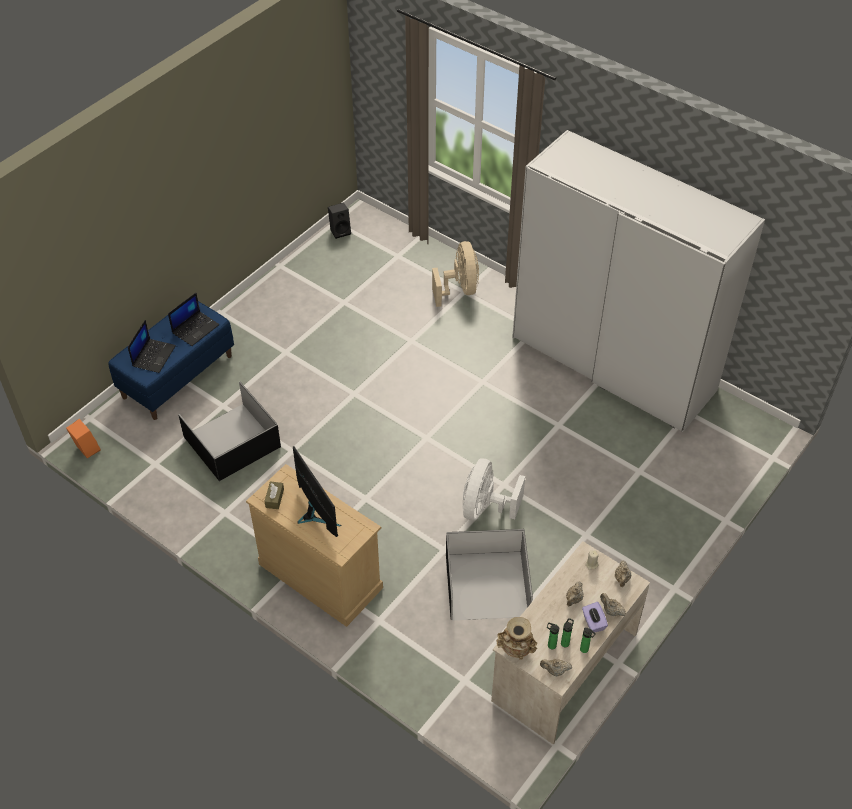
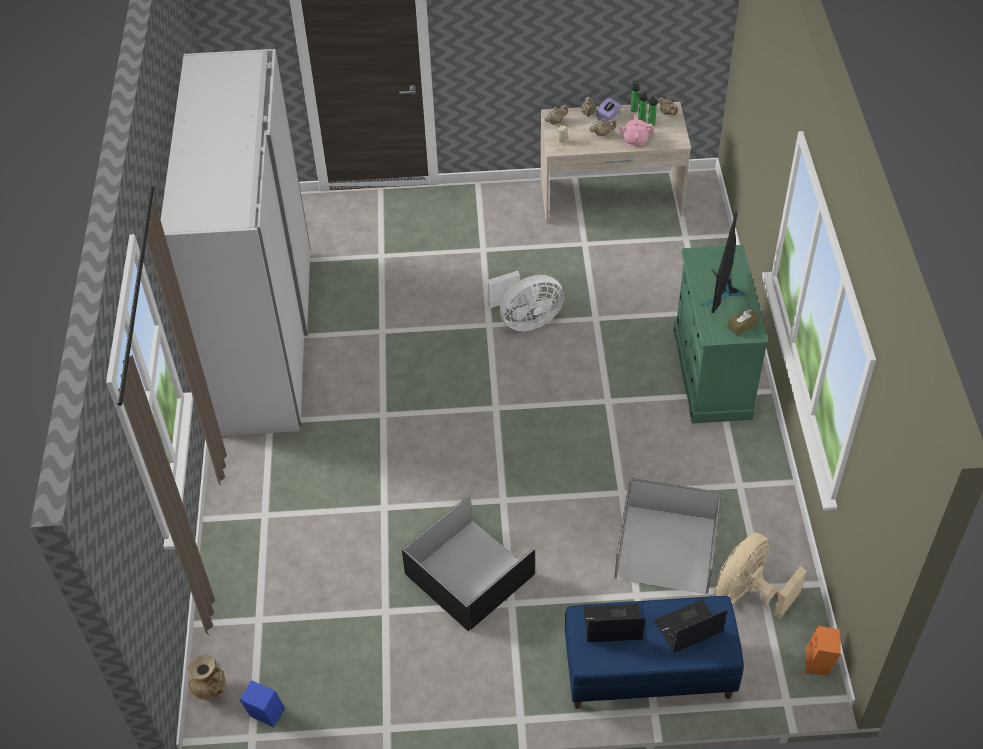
camera: 130 degrees left, 0 degrees up
beige dresser [246,464,383,627] -> green dresser [673,245,768,424]
black speaker [328,203,351,239] -> blue speaker [240,680,285,727]
beige fan [432,241,479,307] -> beige fan moved to [715,532,807,619]
black storage box [446,529,533,620] -> black storage box moved to [402,495,535,631]
beige vase [496,617,537,659] -> beige vase moved to [187,655,226,700]
none -> pink teapot [618,115,654,145]

